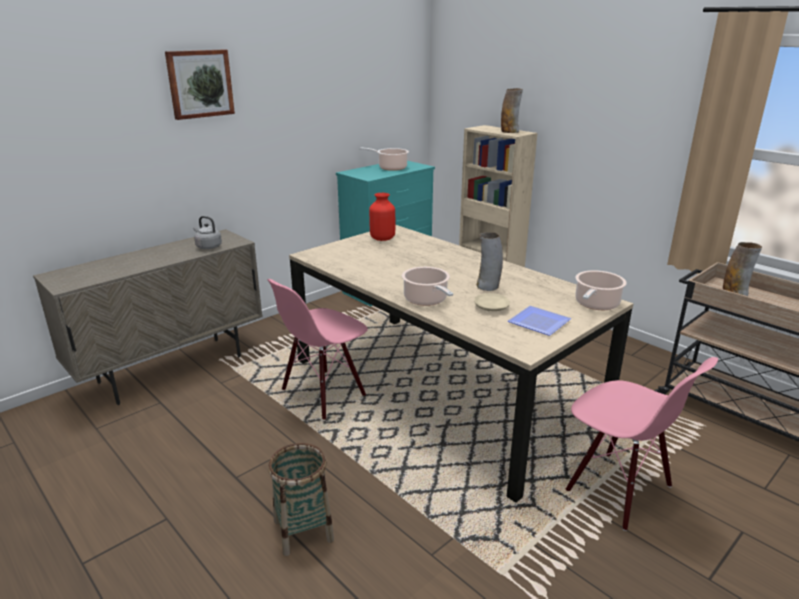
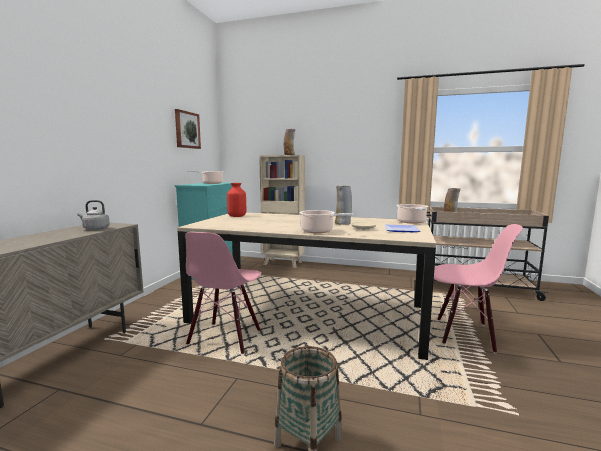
camera: 30 degrees left, 15 degrees down
picture [165,49,235,120] -> picture moved to [175,109,201,149]

